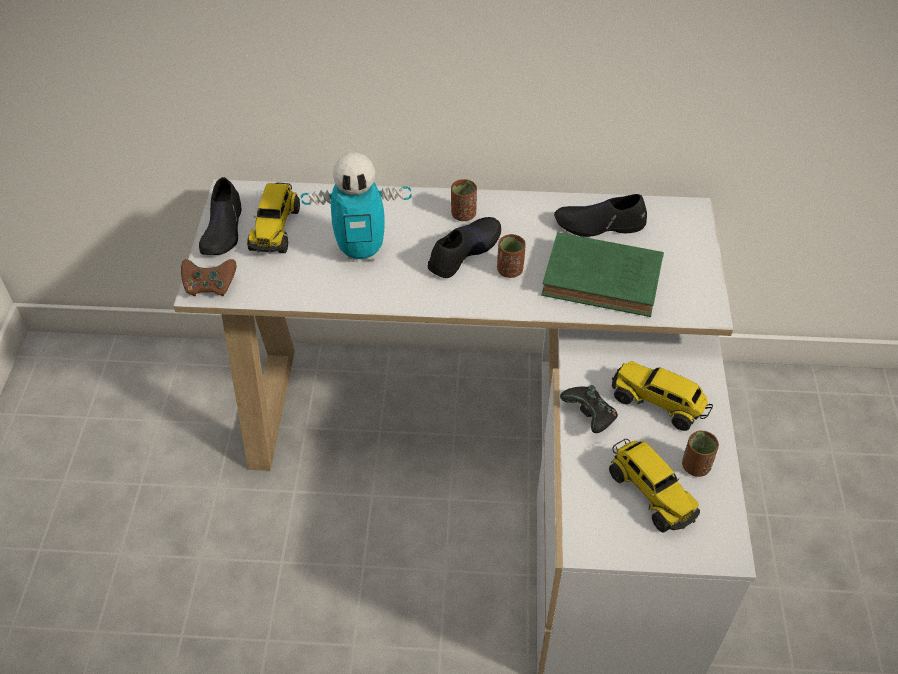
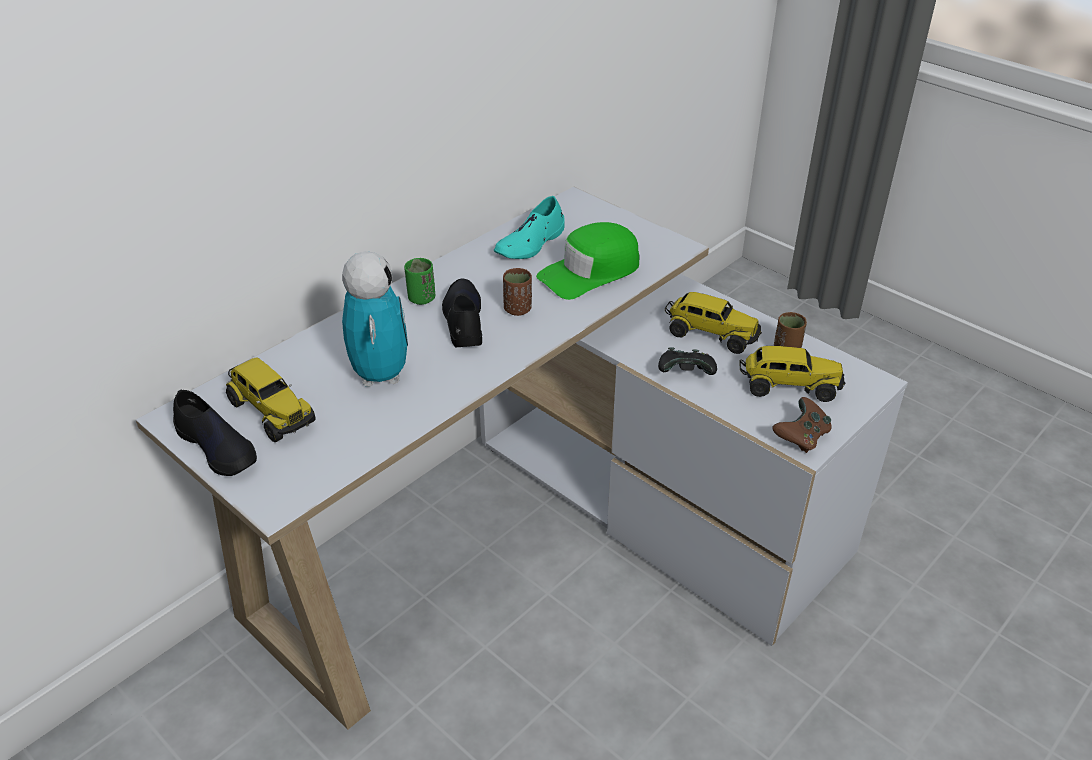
camera: 50 degrees left, 10 degrees down
brown game controller [181,259,236,296] -> brown game controller moved to [772,397,832,453]
toy robot [301,152,412,262] -> toy robot turned 45 degrees counterclockwise [342,251,408,387]
brown cup [451,179,477,221] -> green cup [404,258,436,305]
green book [541,232,664,317] -> green cap [536,222,640,300]
black shoe [554,194,647,237] -> turquoise shoe [494,196,565,259]
toy truck [612,361,713,431] -> toy truck turned 135 degrees counterclockwise [665,292,762,354]

